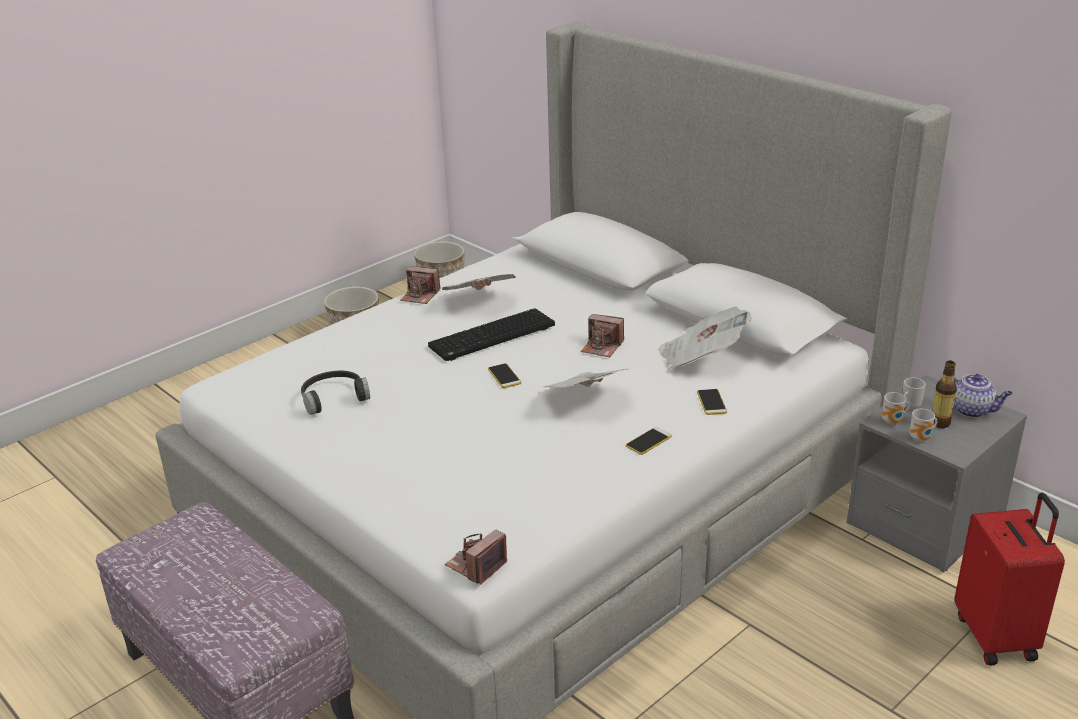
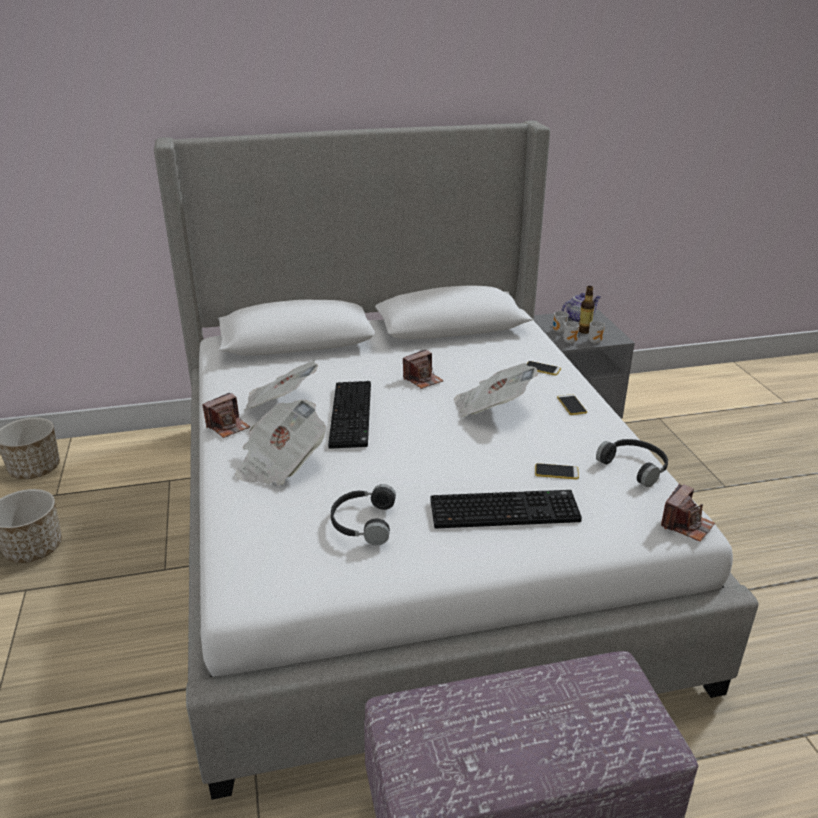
camera: 60 degrees left, 0 degrees up
camera [445,529,507,585] -> camera turned 120 degrees counterclockwise [661,484,715,542]
phone [488,363,521,388] -> phone moved to [535,463,579,480]
newspaper [658,307,751,369] -> newspaper moved to [235,400,326,485]
red suitcase [955,492,1065,666] -> none
none -> keyboard [430,490,582,529]
none -> black headphones [596,439,668,487]

